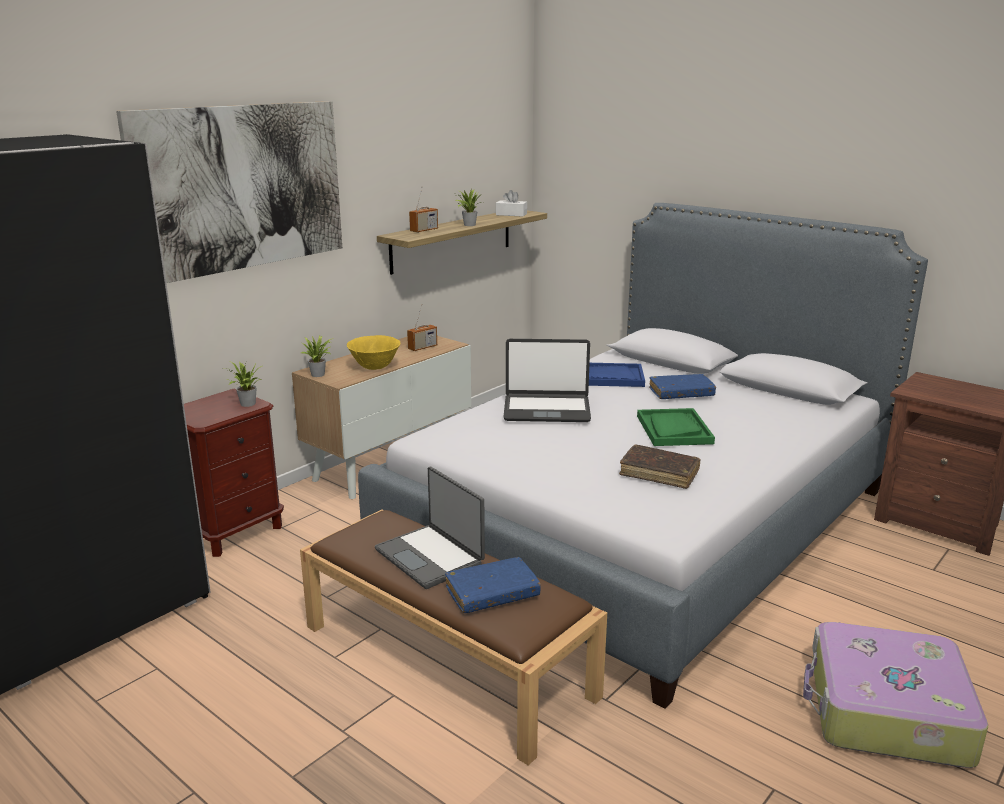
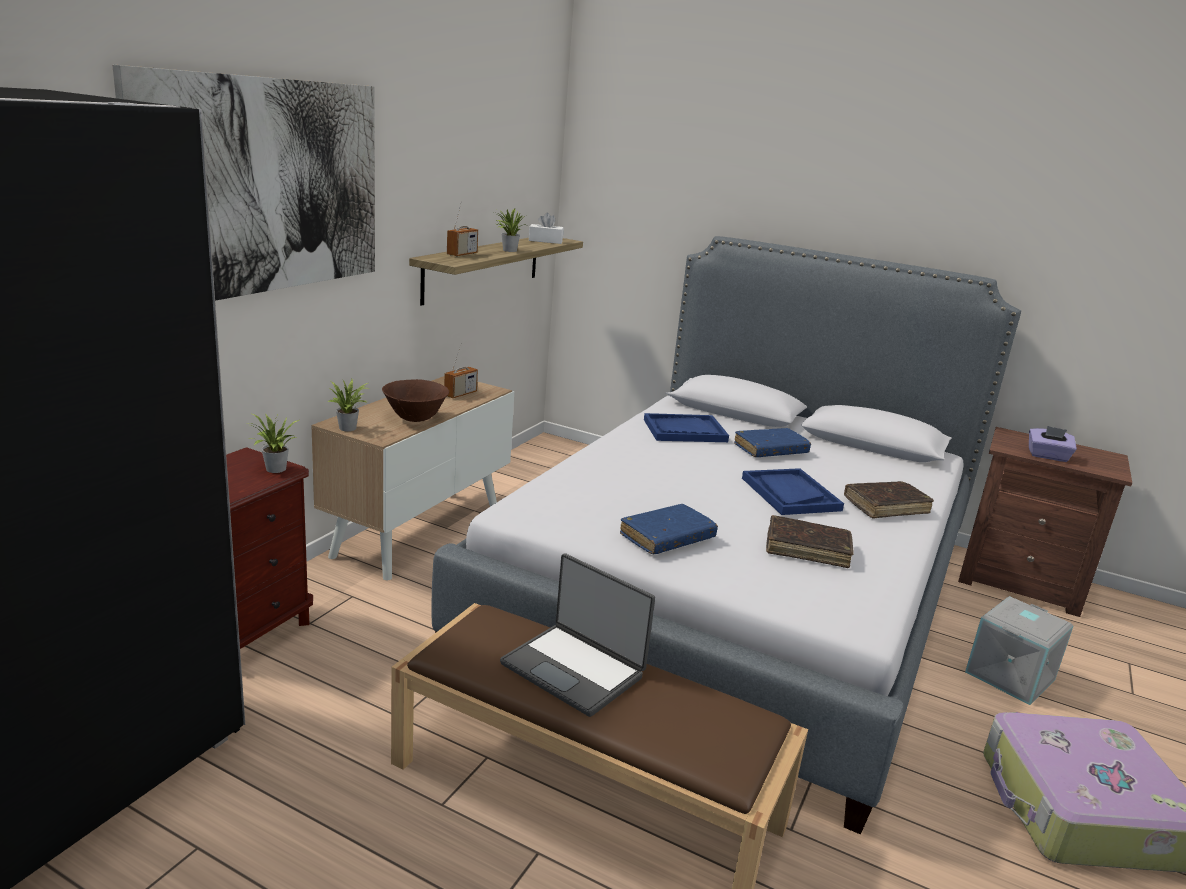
camera: 15 degrees left, 0 degrees up
yellow bowl [347,335,401,370] -> brown bowl [382,379,449,422]
blue book [445,557,541,613] -> blue book moved to [620,504,718,554]
laptop [503,339,591,422] -> none
green tray [637,408,715,446] -> blue tray [742,468,844,515]
none -> brown book [844,481,934,519]
none -> grey storage box [965,596,1074,705]
none -> purple tissue box [1029,426,1077,462]

